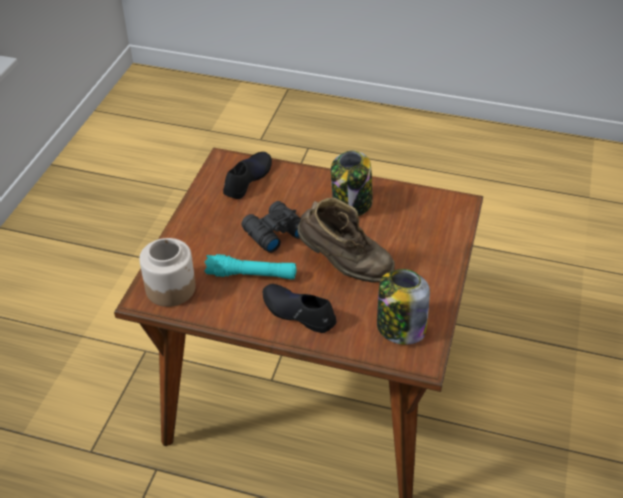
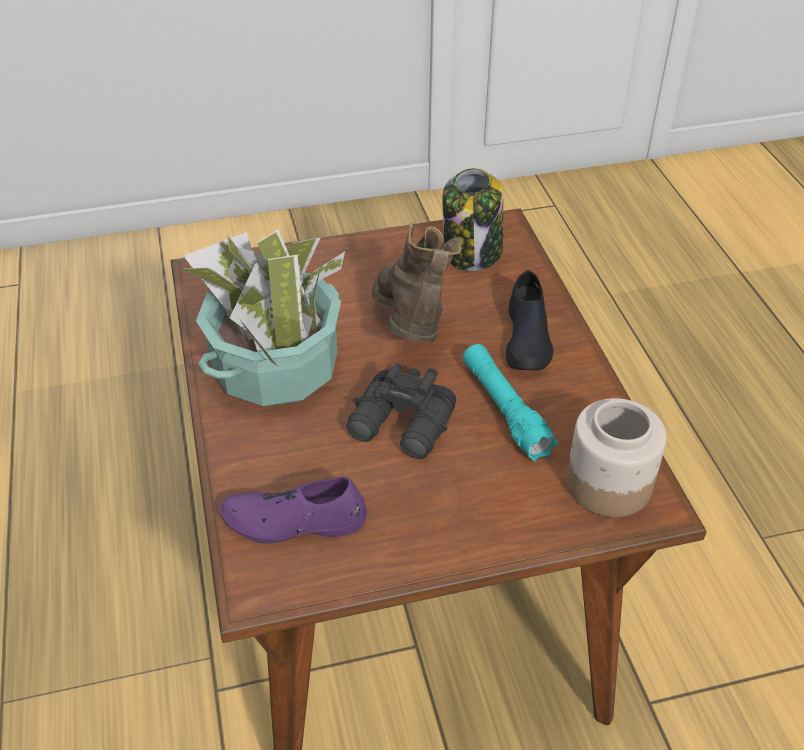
camera: 120 degrees left, 0 degrees up
black shoe [223,152,272,199] -> purple shoe [220,477,367,544]
jar [331,150,373,216] -> potted plant [181,229,345,406]

